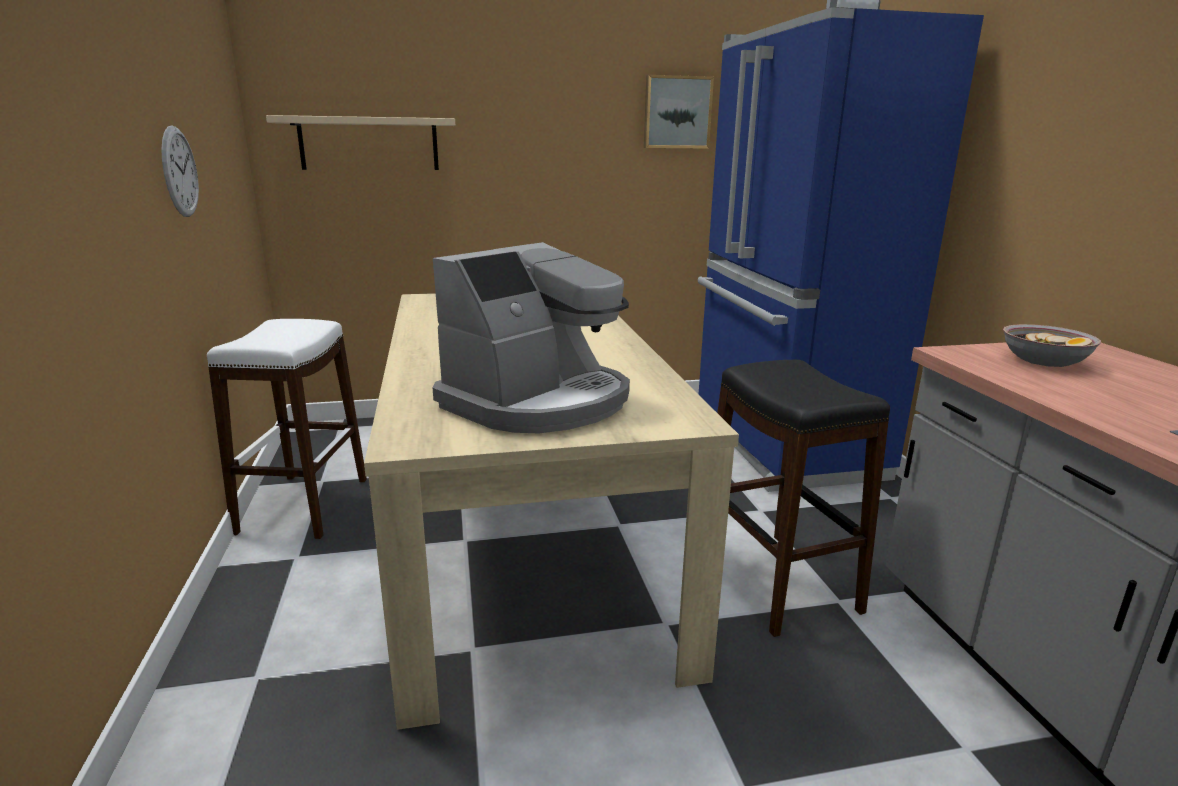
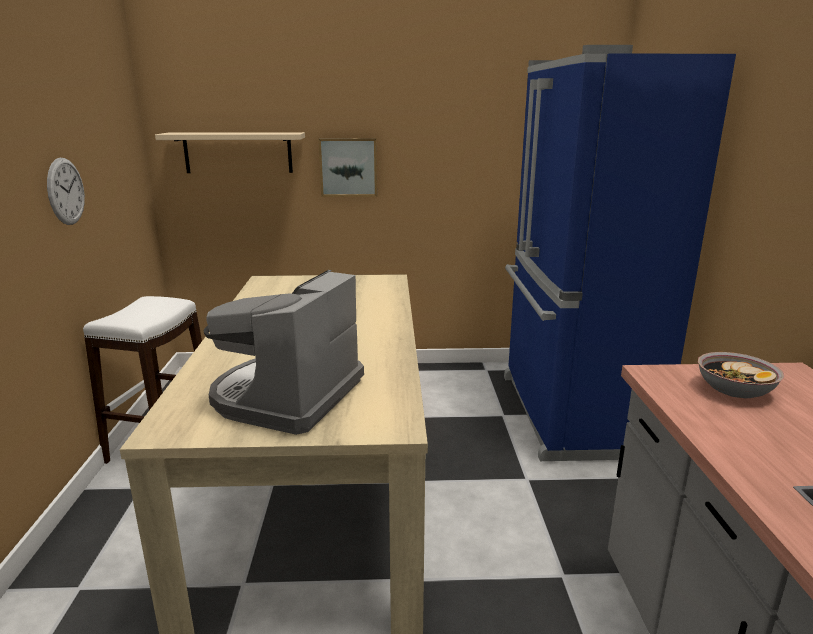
camera: 10 degrees right, 0 degrees up
coffee machine [433,242,630,433] -> coffee machine turned 150 degrees clockwise [204,270,364,435]
picture [644,75,714,149] -> picture moved to [318,138,377,197]
black stool [717,360,890,637] -> none

